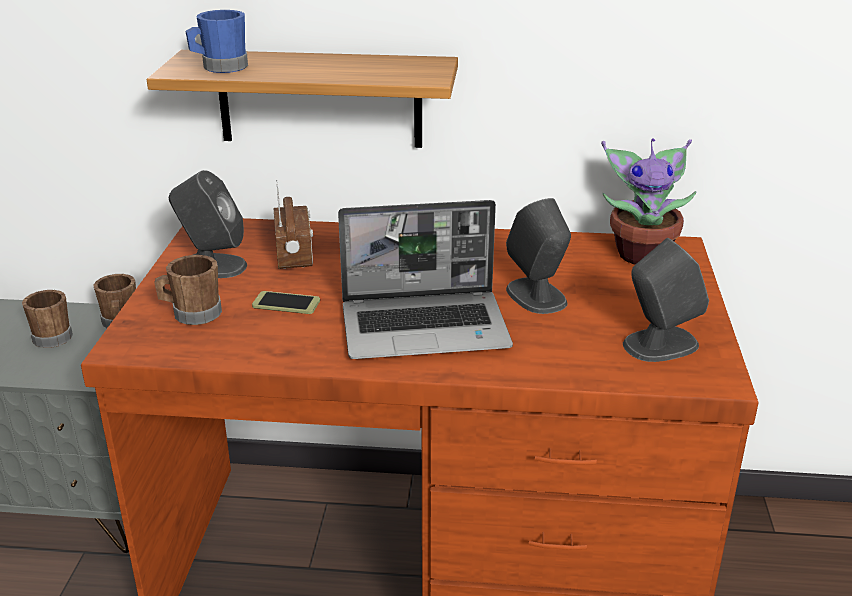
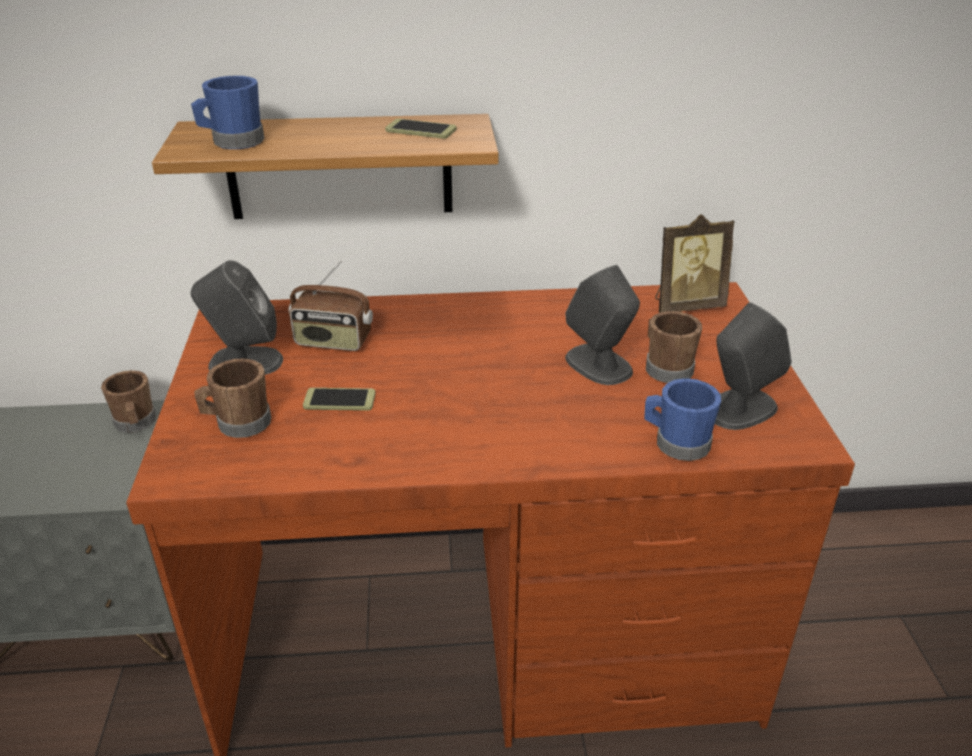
camera: 10 degrees left, 5 degrees up
brown mug [22,290,73,348] -> brown mug moved to [646,311,702,383]
radio [274,180,313,269] -> radio turned 120 degrees clockwise [289,261,373,351]
laptop [338,200,513,359] -> none
potted plant [601,138,697,264] -> picture frame [655,214,735,313]
none -> phone [385,119,456,139]
none -> blue mug [644,378,721,461]

